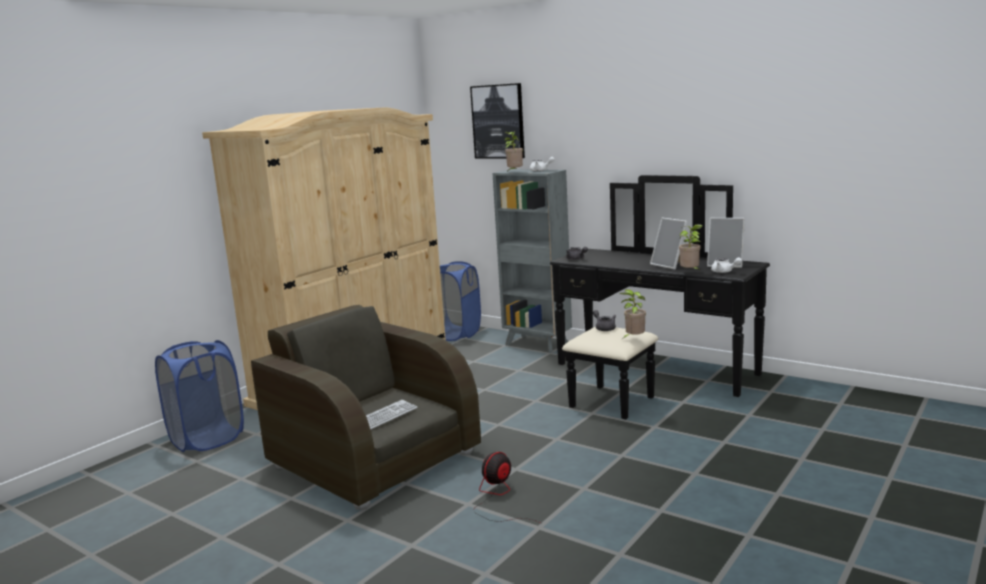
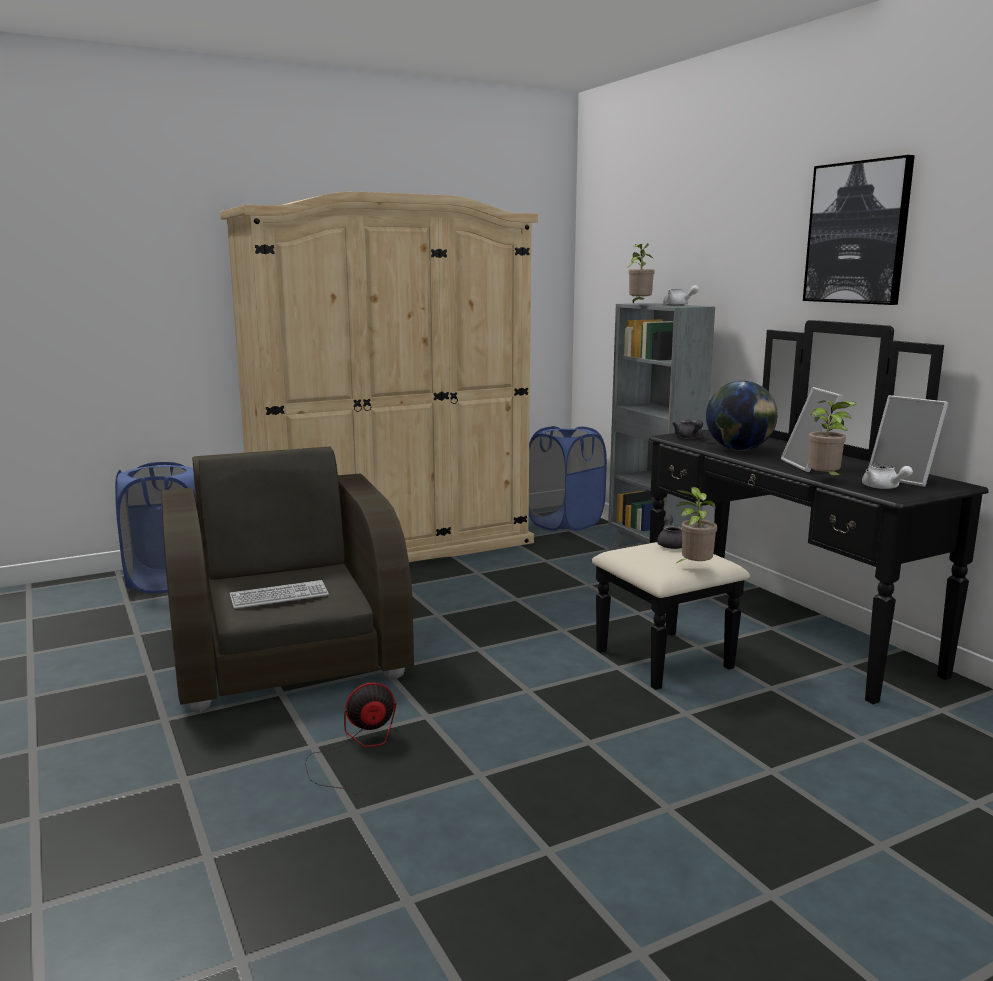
camera: 25 degrees right, 0 degrees up
picture [470,83,525,159] -> picture moved to [803,155,915,305]
none -> globe [706,381,777,451]

